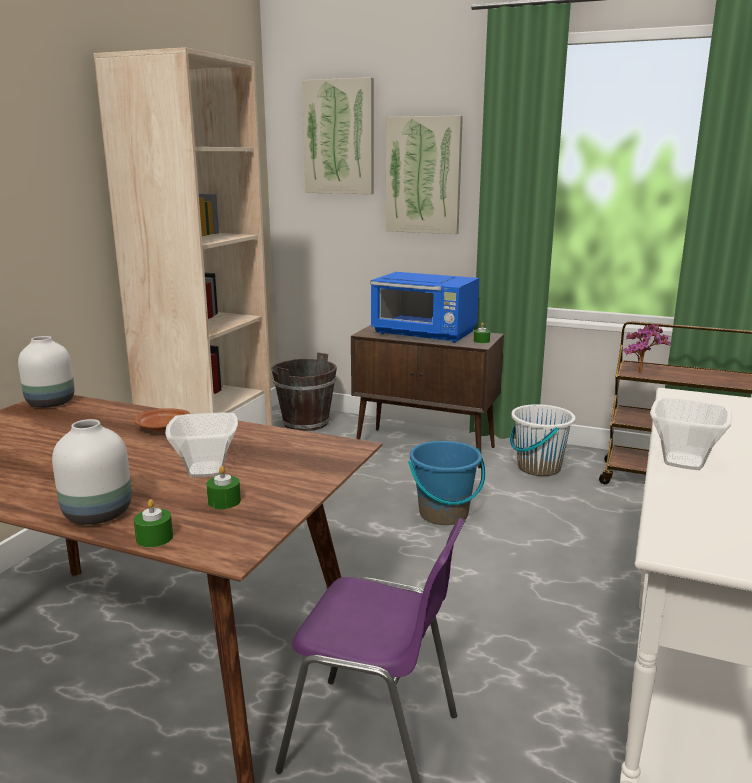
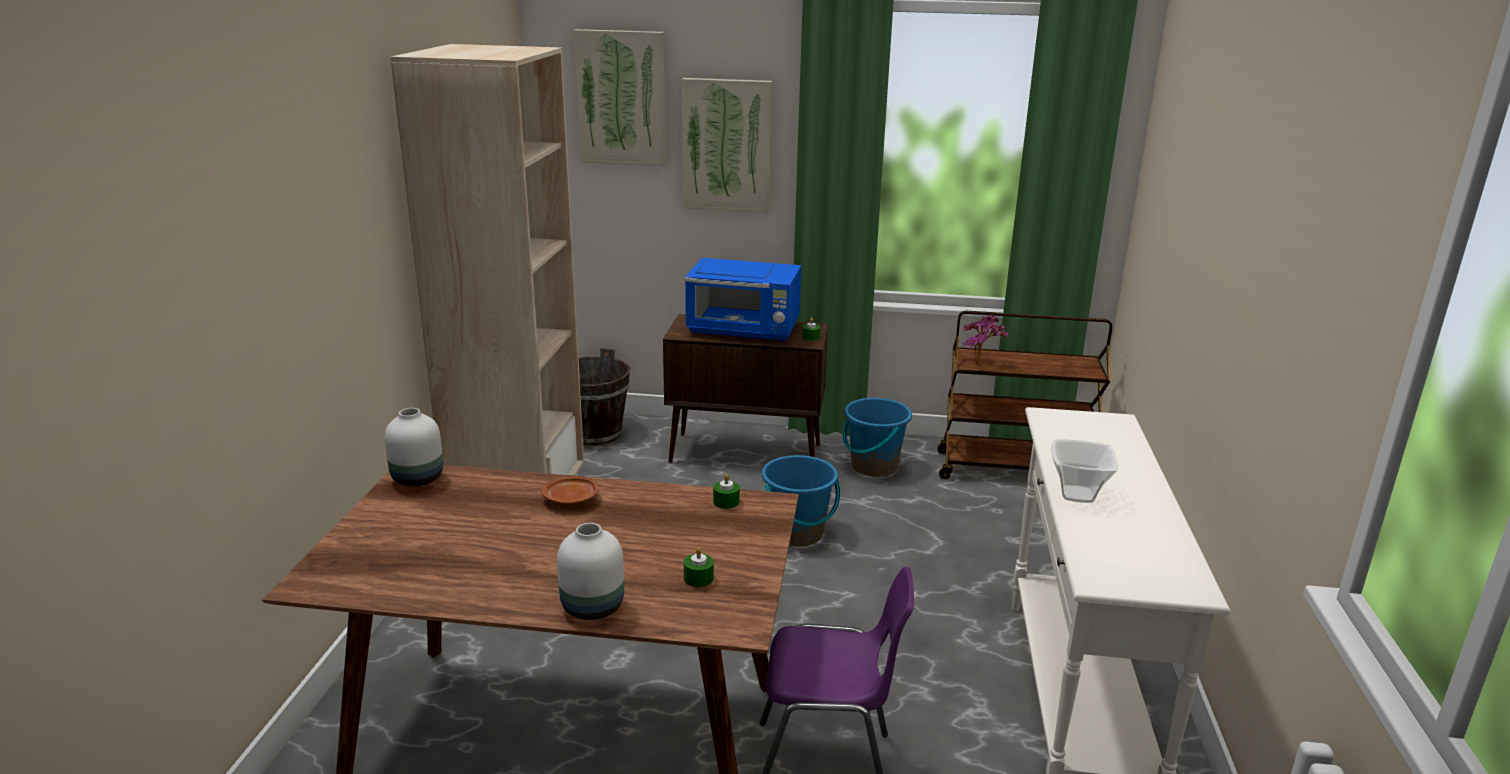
camera: 15 degrees left, 5 degrees up
green candle [134,499,173,547] -> green candle moved to [713,474,740,509]
bowl [165,412,238,478] -> none
white bucket [510,404,576,476] -> blue bucket [842,398,912,477]

